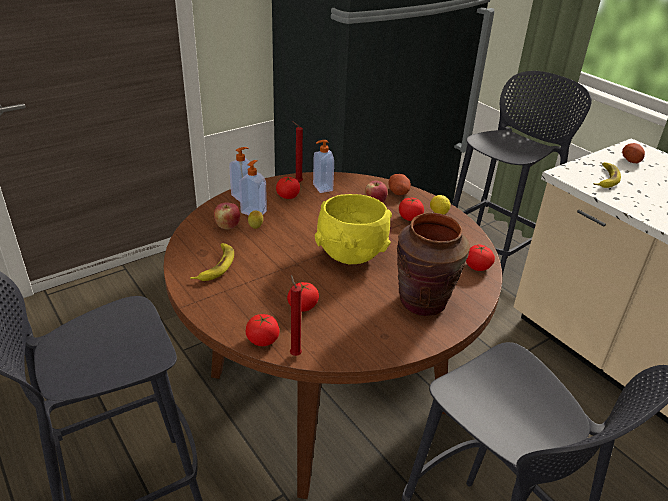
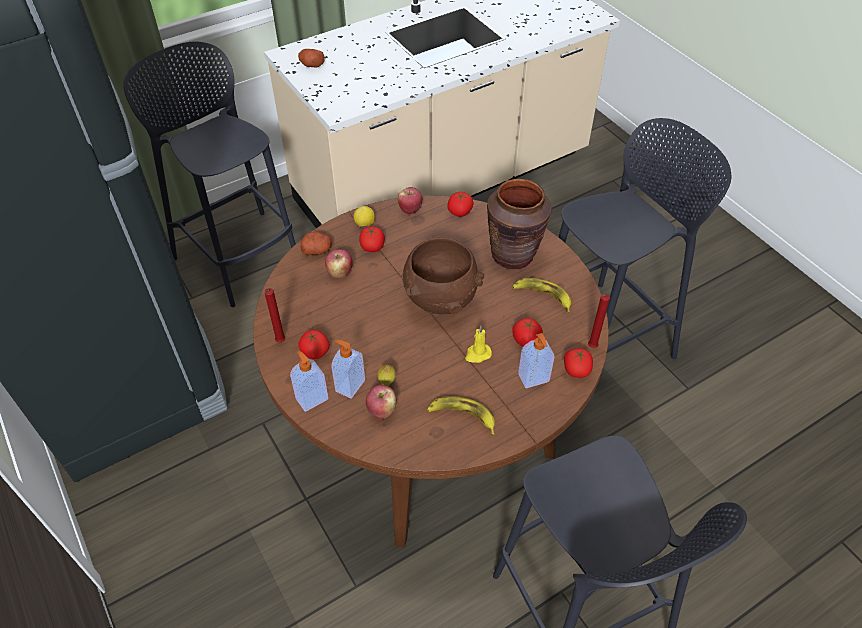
camera: 85 degrees left, 15 degrees up
soap dispenser [313,140,334,193] -> soap dispenser moved to [518,333,555,388]
yellow bowl [315,194,392,264] -> brown bowl [402,237,484,314]
banana [594,162,621,188] -> banana moved to [512,278,571,313]
none -> apple [398,187,422,214]
none -> yellow candle [465,326,492,363]

